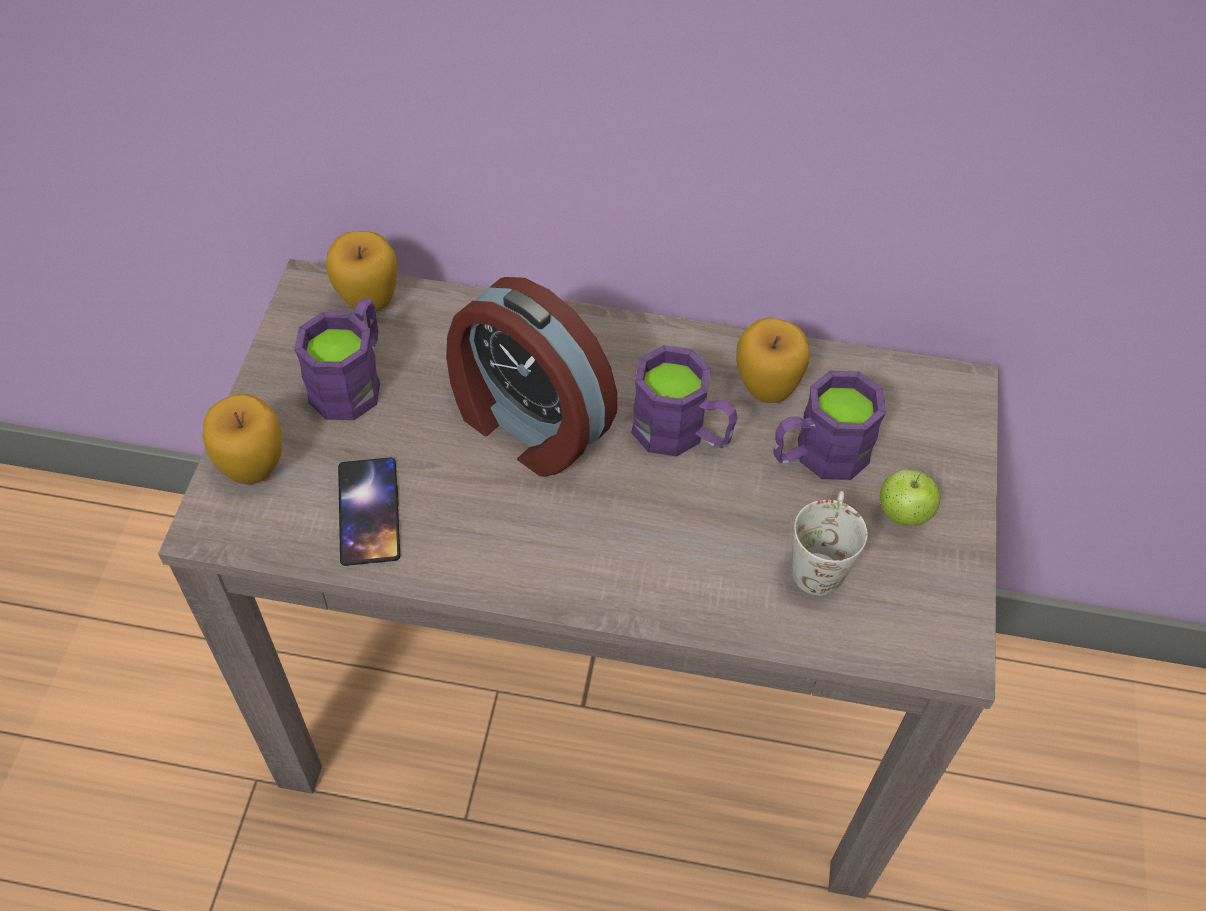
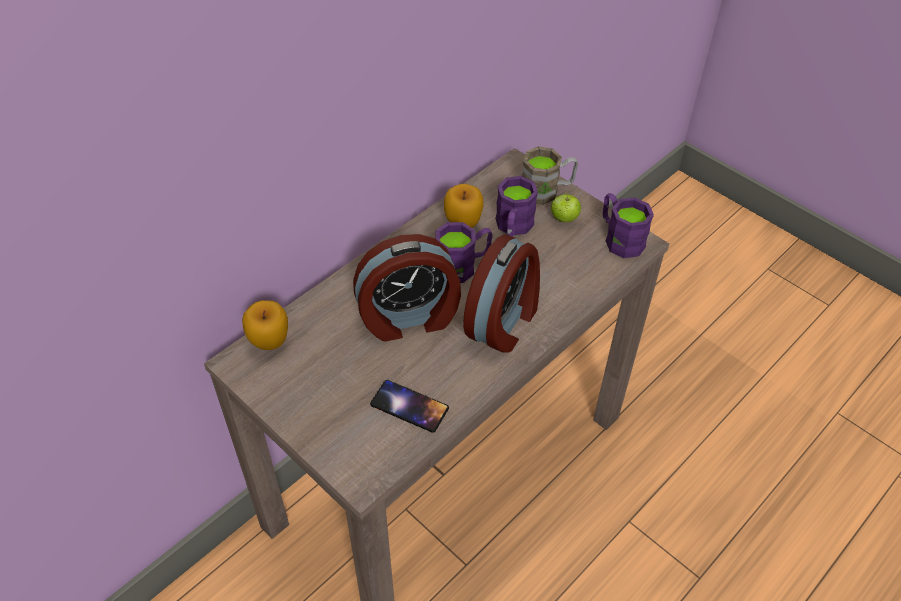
camera: 55 degrees left, 5 degrees down
apple [202,394,282,485] -> none
purple mug [294,298,380,420] -> purple mug moved to [603,193,654,258]
white mug [792,491,868,596] -> none
none -> alarm clock [463,235,540,352]
none -> brown mug [522,146,578,205]

